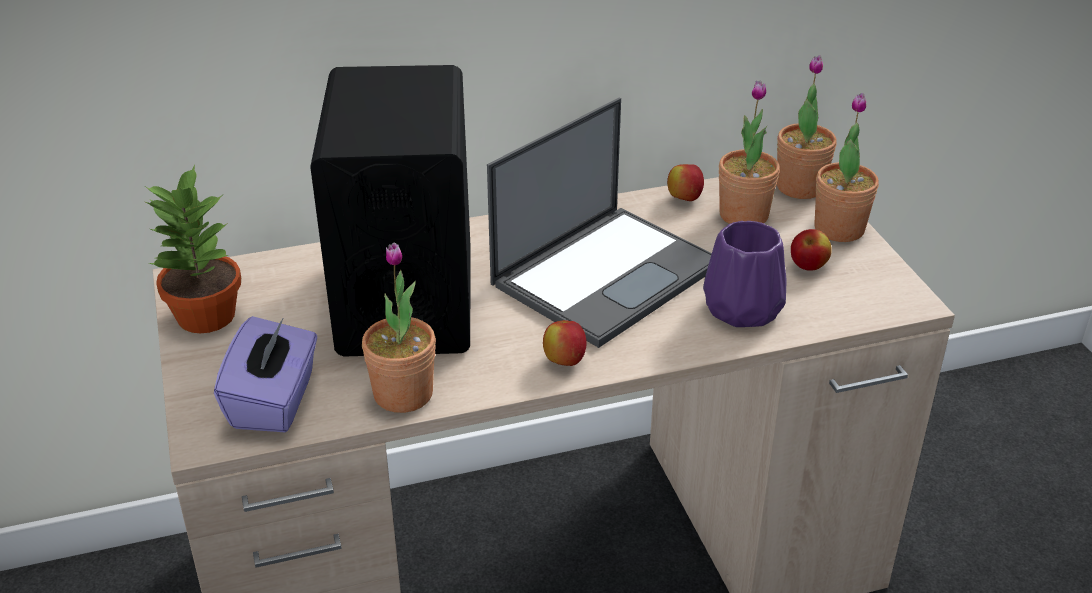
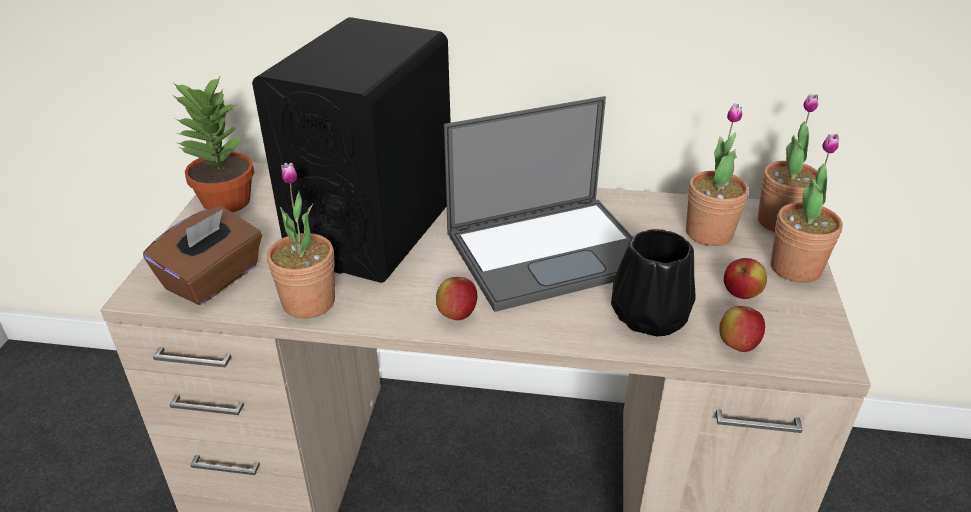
camera: 25 degrees right, 0 degrees up
purple tissue box [214,316,318,432] -> brown tissue box [143,206,262,305]
apple [667,164,704,201] -> apple moved to [719,306,765,352]
purple vase [703,221,787,327] -> black vase [611,229,696,336]

